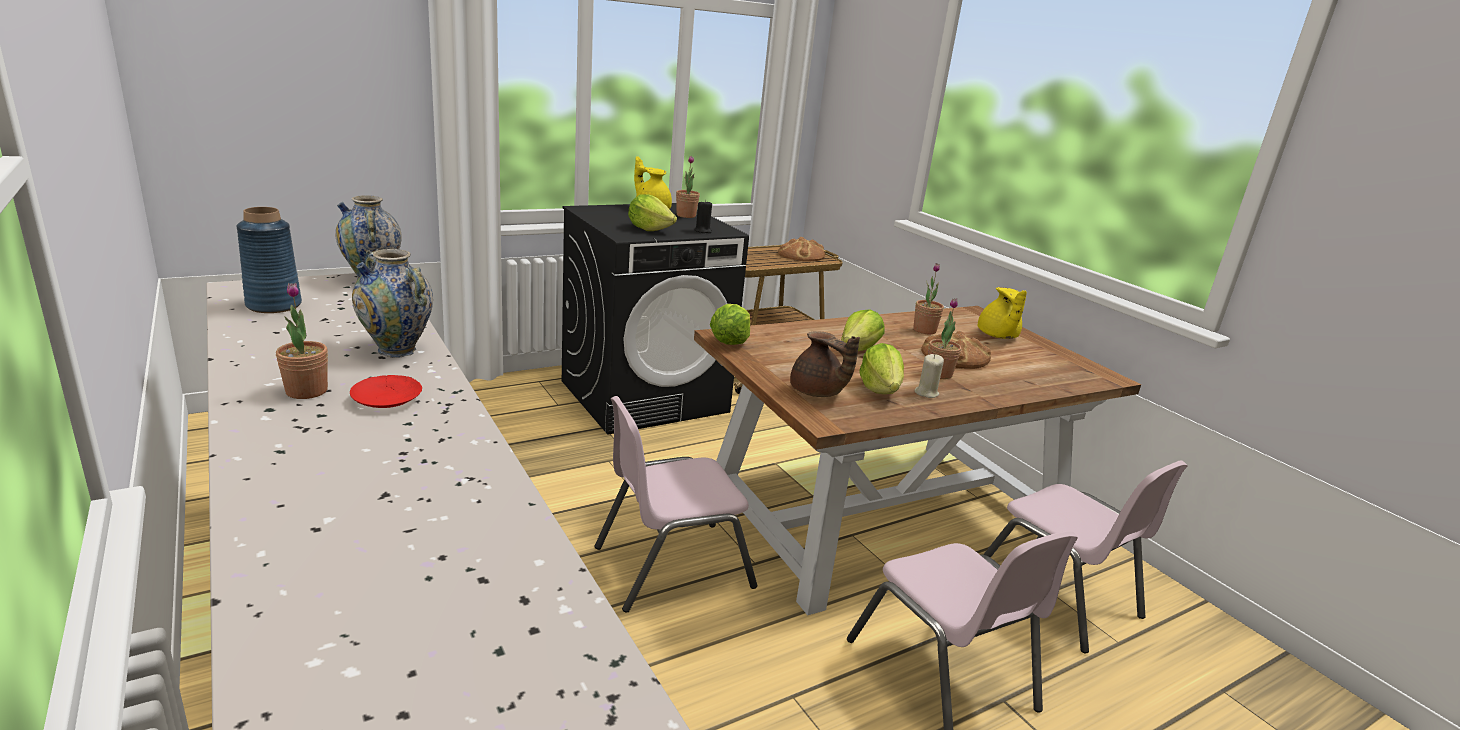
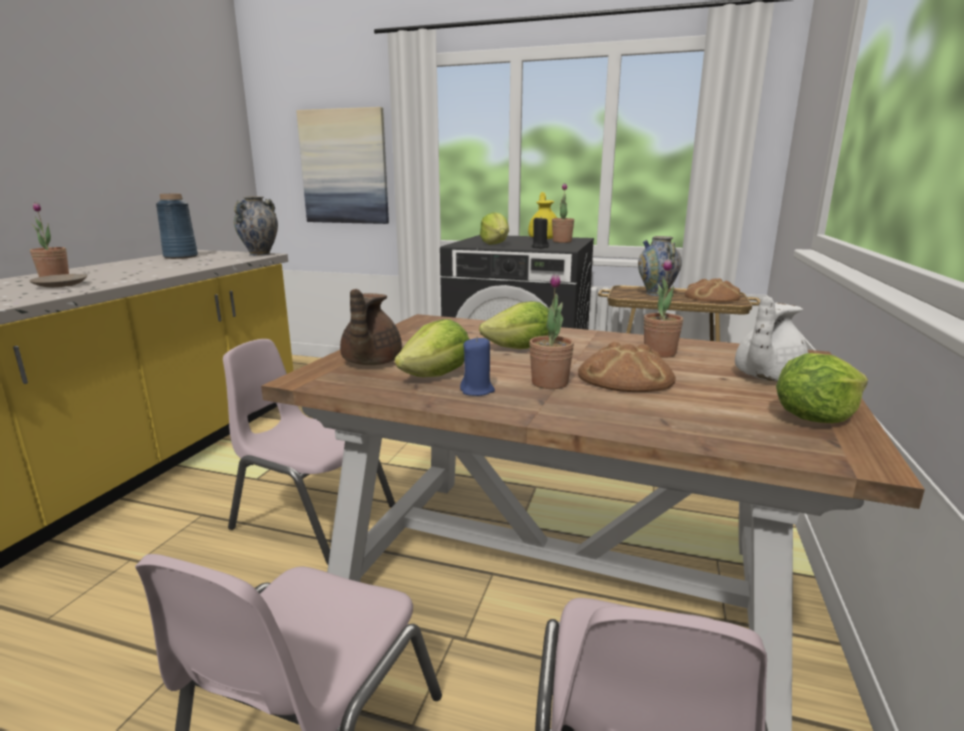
camera: 50 degrees right, 5 degrees down
red plate [350,375,422,408] -> beige plate [30,274,87,287]
vase [352,249,433,358] -> vase moved to [638,236,682,296]
lettuce [710,304,750,345] -> lettuce moved to [776,353,868,423]
beige candle [915,354,944,398] -> blue candle [460,336,495,396]
yellow teapot [978,287,1027,339] -> white teapot [735,296,808,381]
none -> picture [296,107,389,224]

